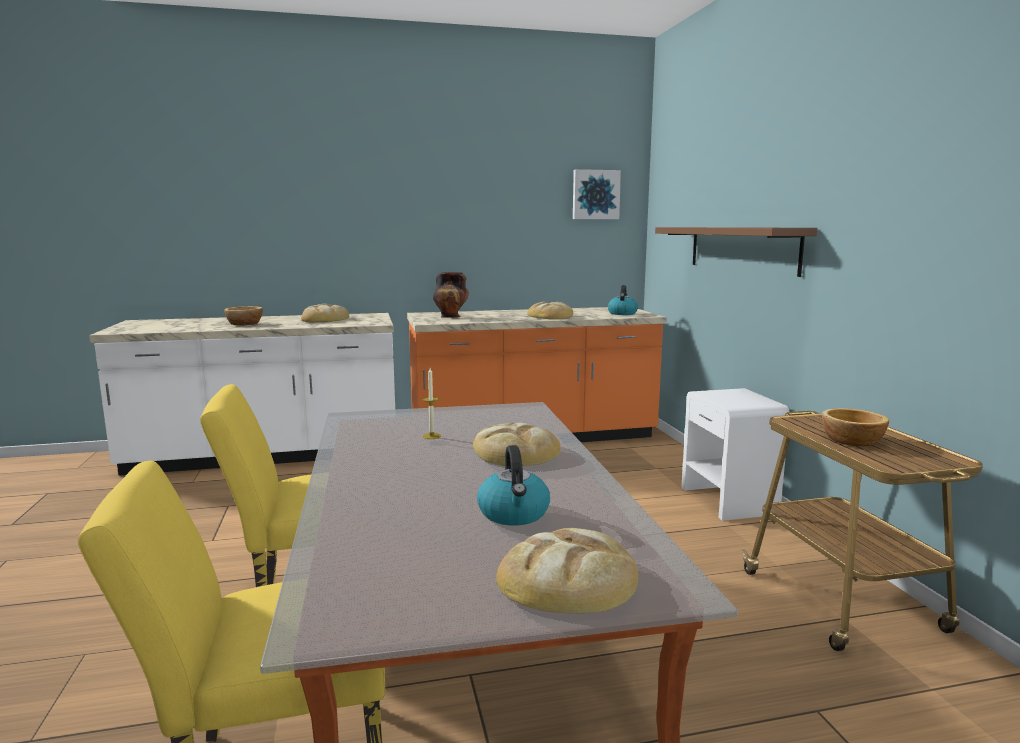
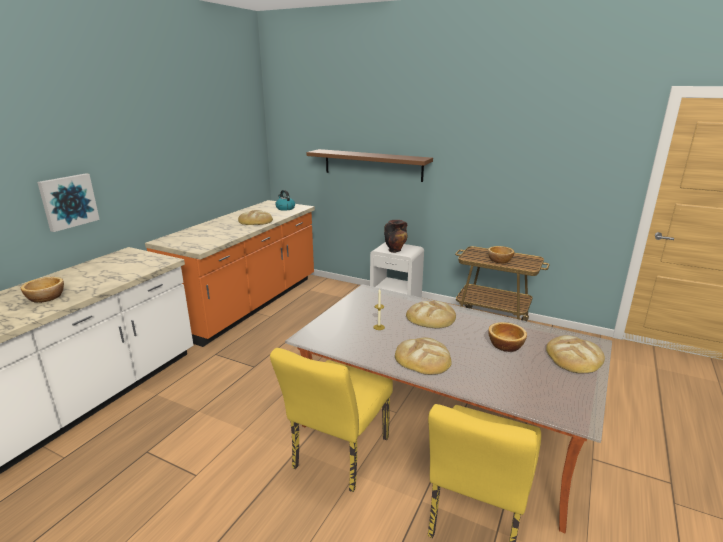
camera: 50 degrees left, 10 degrees up
bread [301,304,349,322] -> bread moved to [395,337,452,375]
vase [433,272,469,318] -> vase moved to [384,220,407,253]
kettle [477,445,550,525] -> bowl [488,322,527,352]
picture [573,169,621,219] -> picture moved to [37,173,100,232]

